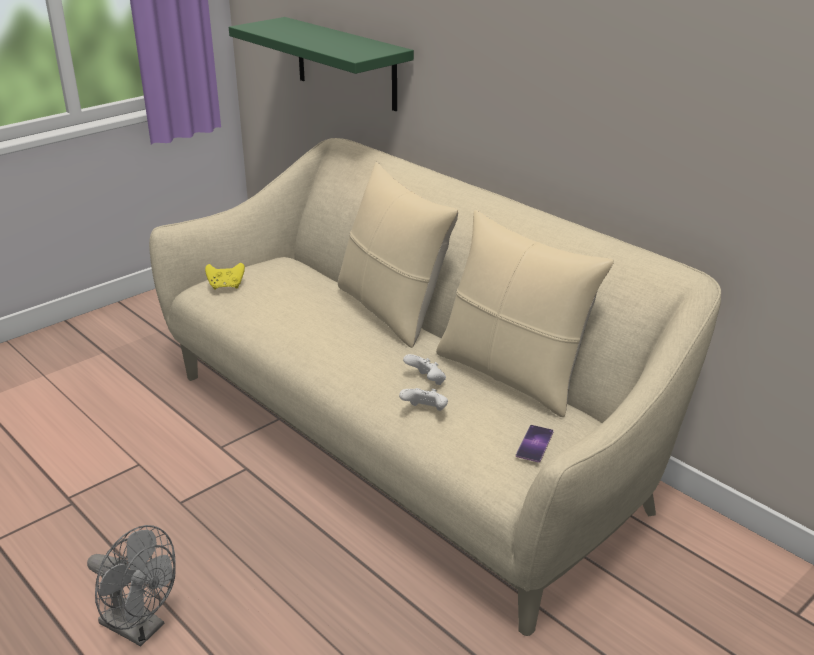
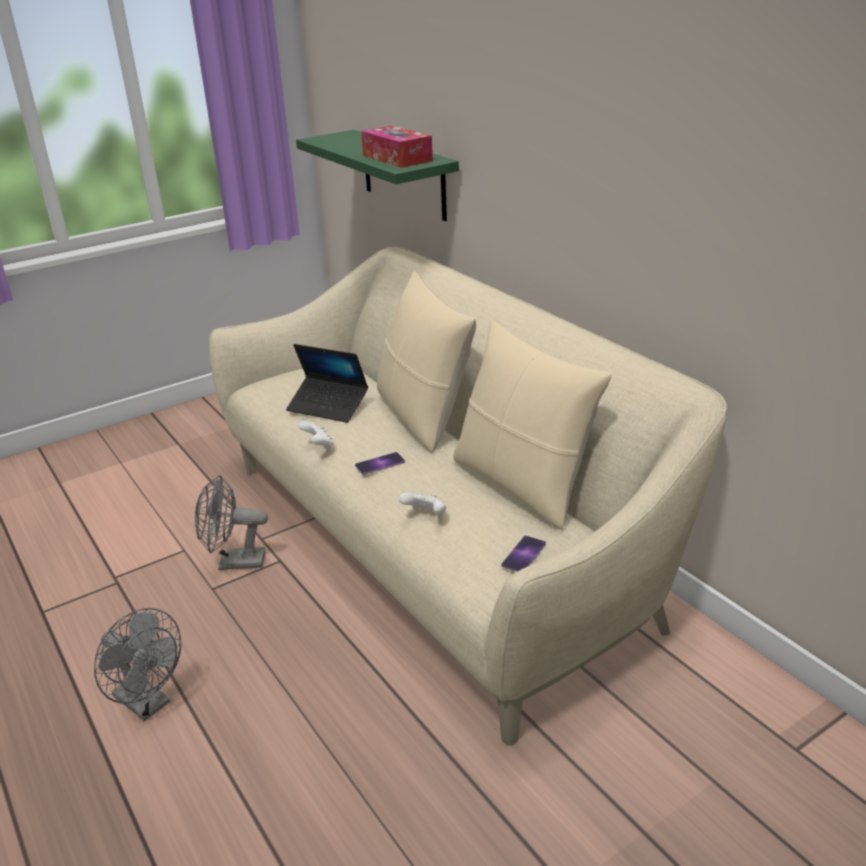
camera: 10 degrees right, 0 degrees up
yellow game controller [205,263,245,290] -> none
white game controller [403,354,446,385] -> white game controller moved to [298,421,334,450]
none -> grey fan [195,475,268,570]
none -> laptop [286,344,368,423]
none -> phone [355,452,405,475]
none -> tissue box [361,125,433,168]

